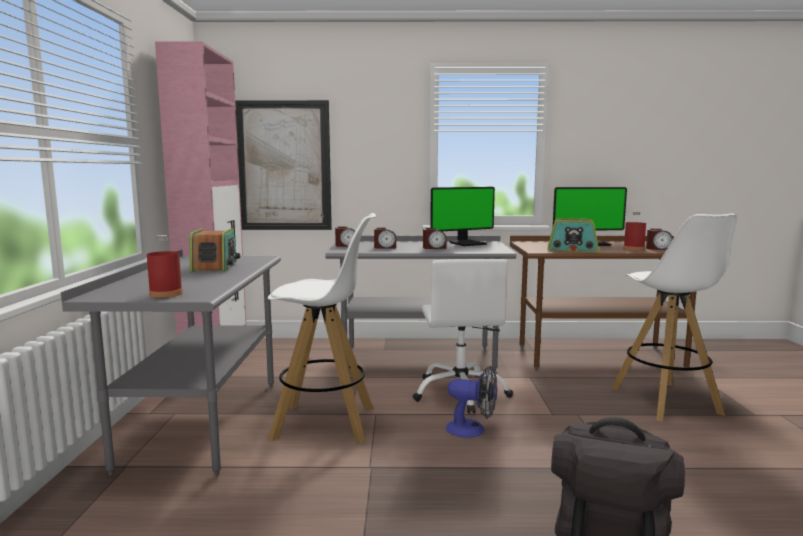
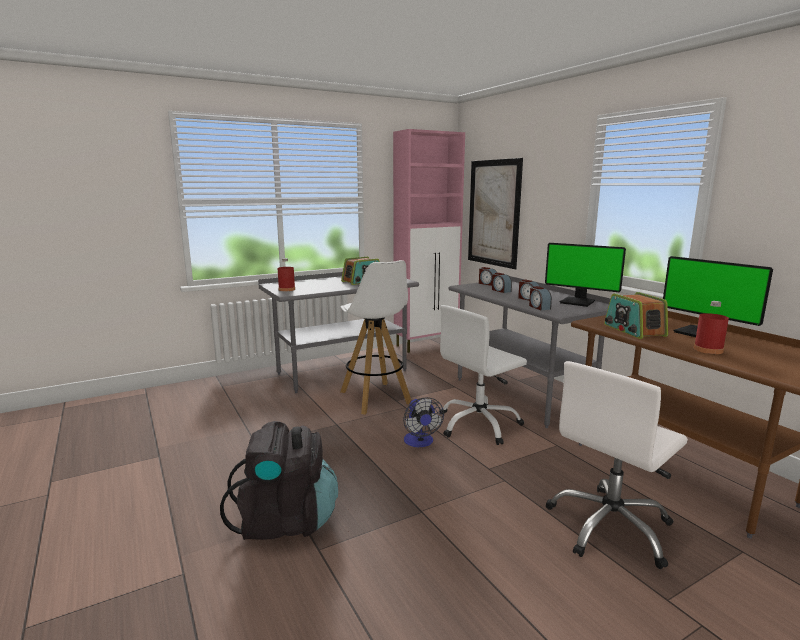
camera: 60 degrees right, 5 degrees up
white stool [611,213,737,422] -> white office chair [545,361,688,569]
alarm clock [646,228,673,250] -> alarm clock moved to [529,286,552,310]

